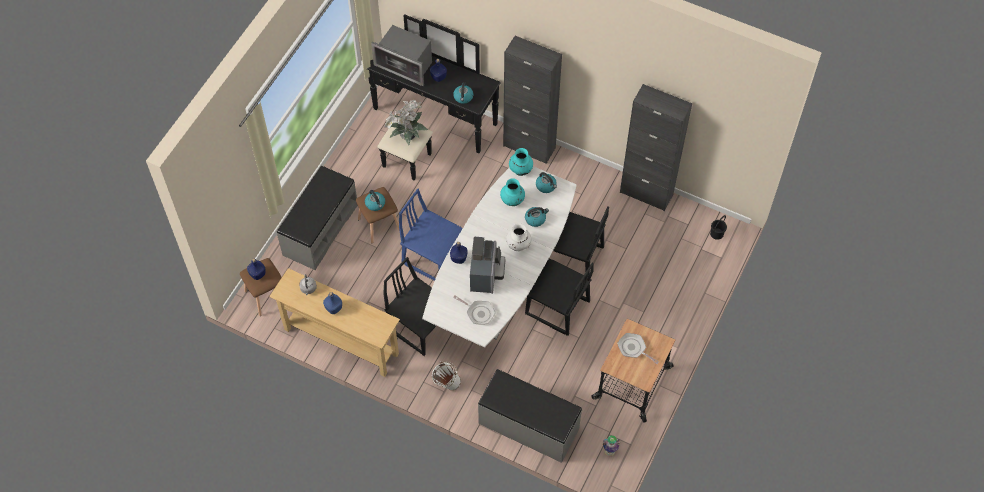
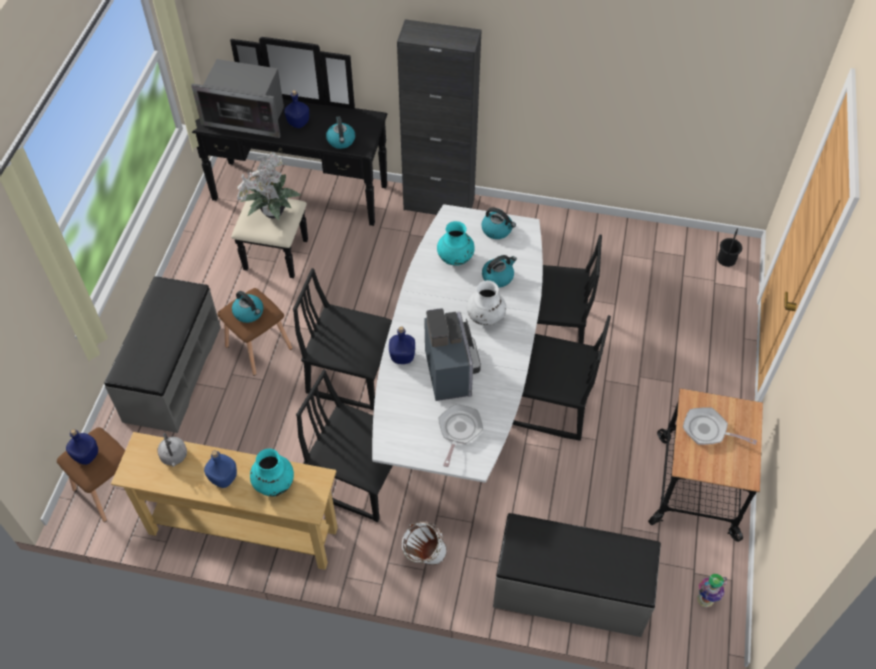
camera: 15 degrees left, 5 degrees down
blue chair [399,189,463,281] -> black chair [293,268,392,411]
frying pan [453,295,496,325] -> frying pan turned 90 degrees counterclockwise [438,404,483,467]
turquoise vase [509,148,533,176] -> turquoise vase moved to [250,449,294,497]
black cabinet [620,84,692,211] -> none

